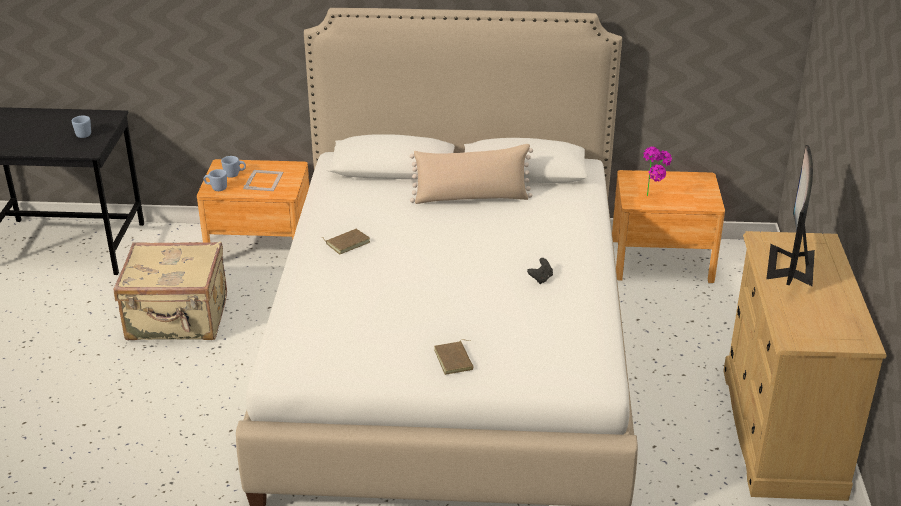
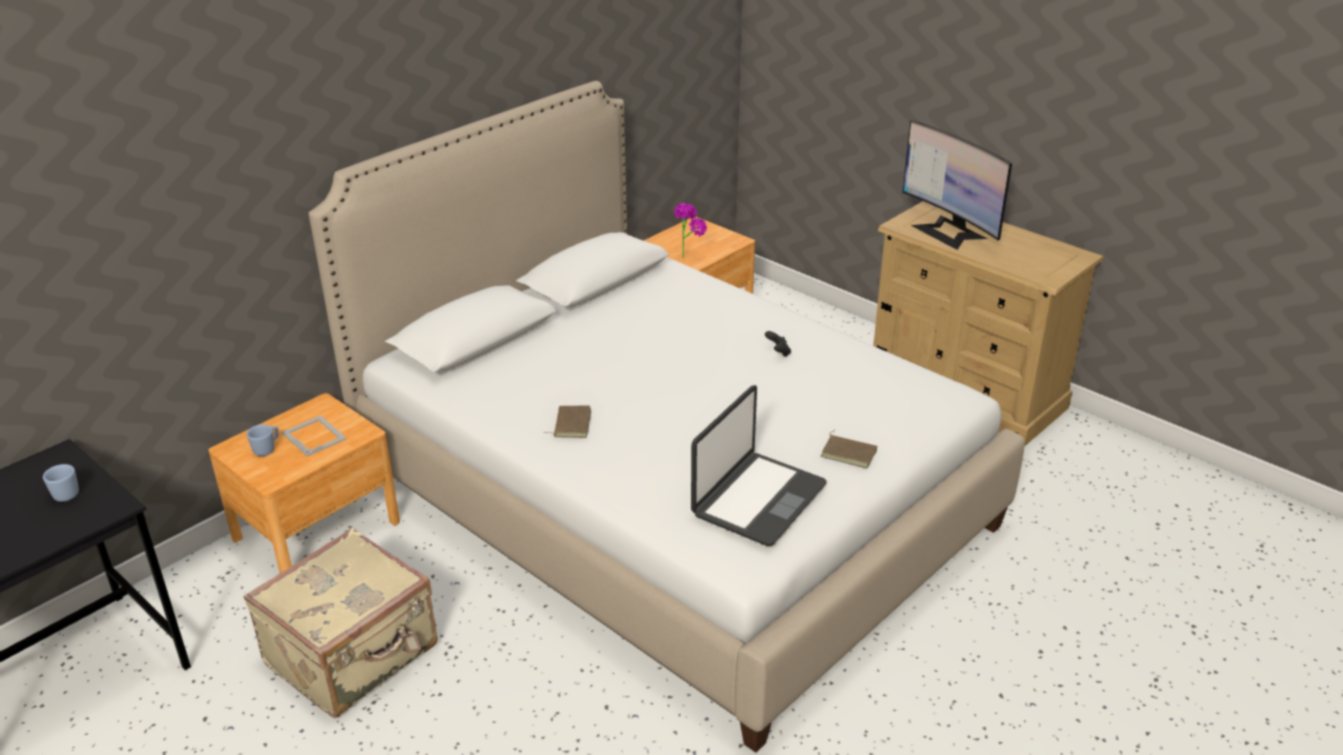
camera: 50 degrees left, 0 degrees up
blue mug [204,169,227,191] -> none
beige pillow [410,144,533,204] -> none
none -> laptop [691,385,827,546]

